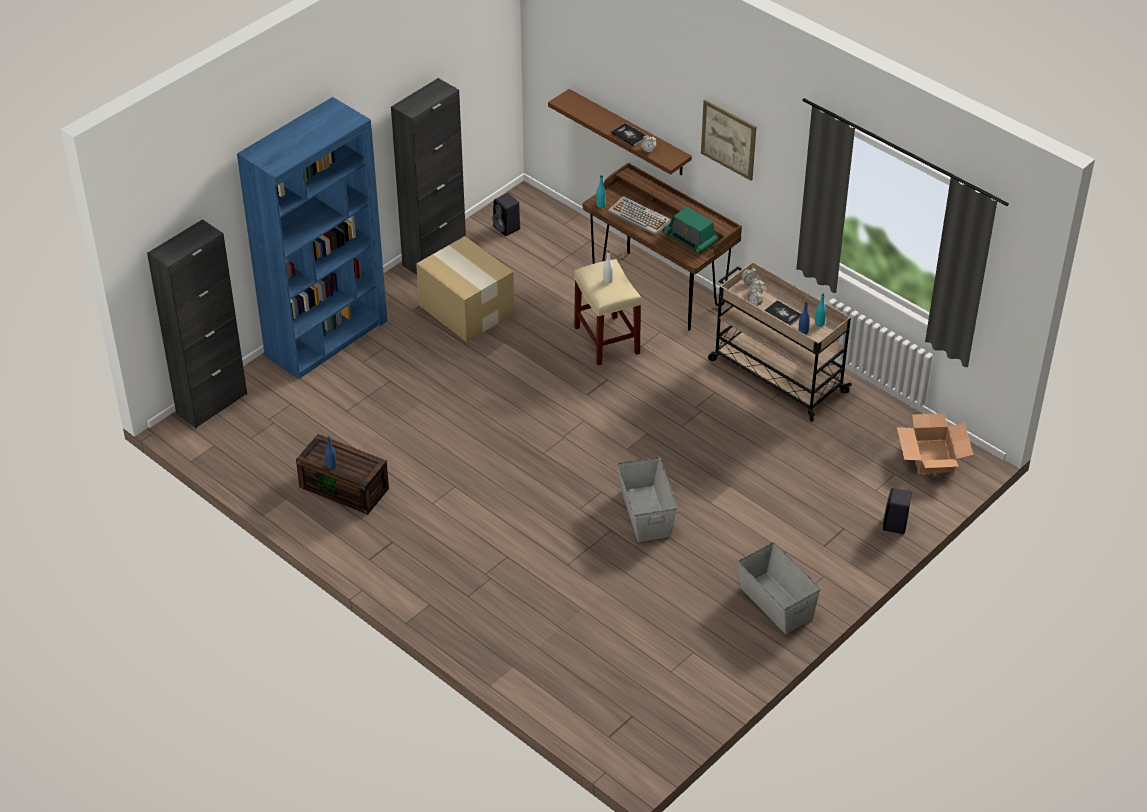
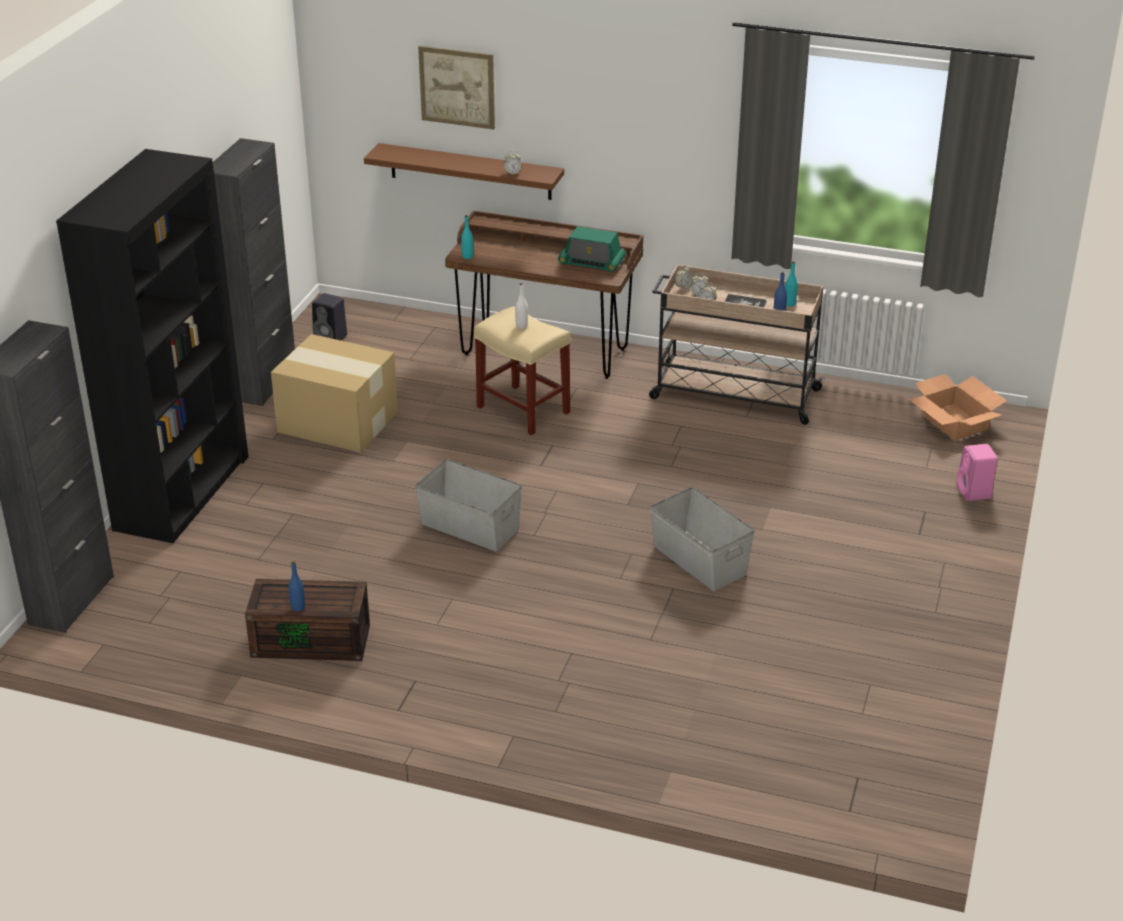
camera: 25 degrees left, 10 degrees down
blue bookcase [237,97,387,379] -> black bookcase [56,149,249,543]
keyboard [608,196,671,235] -> none
book [611,123,645,147] -> none
picture [701,100,756,181] -> picture moved to [418,46,495,129]
grey storage box [738,542,821,634] -> grey storage box moved to [415,459,522,551]
black speaker [883,488,912,534] -> pink speaker [956,444,998,501]

